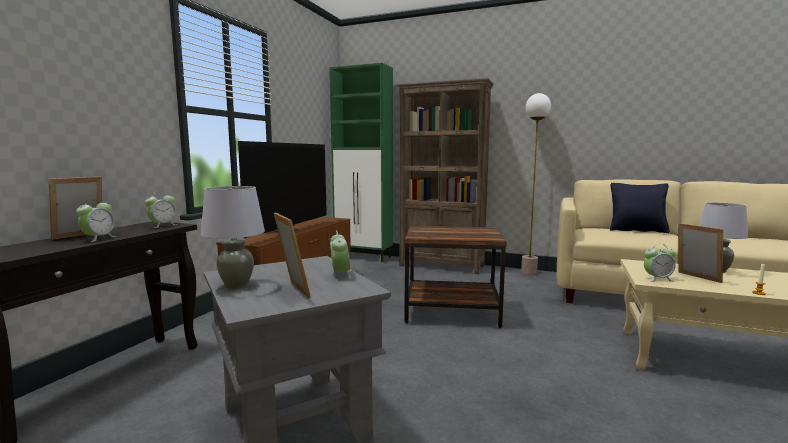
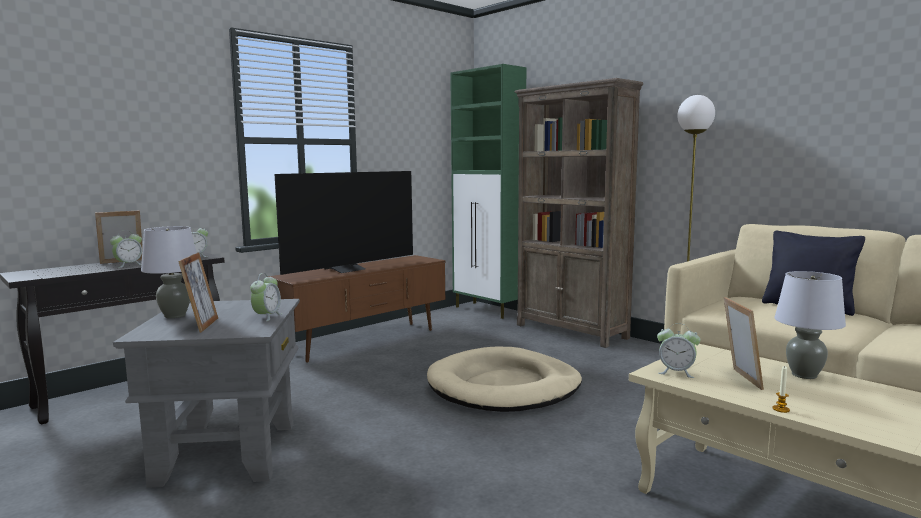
camera: 25 degrees right, 0 degrees up
brown side table [405,226,507,328] -> beige dog bed [427,347,582,412]

